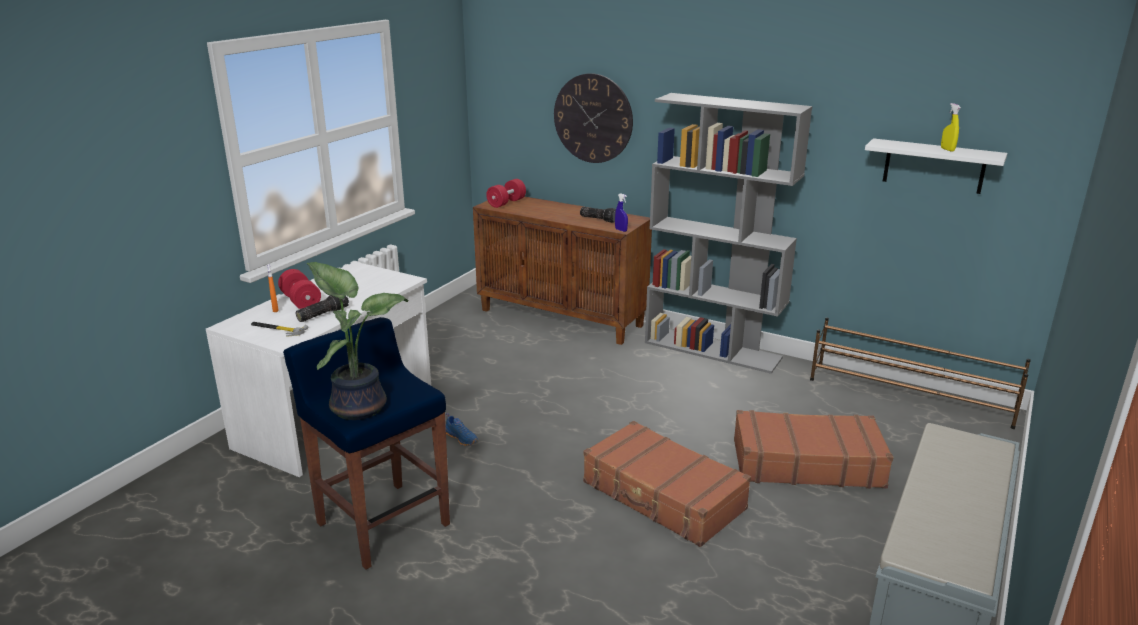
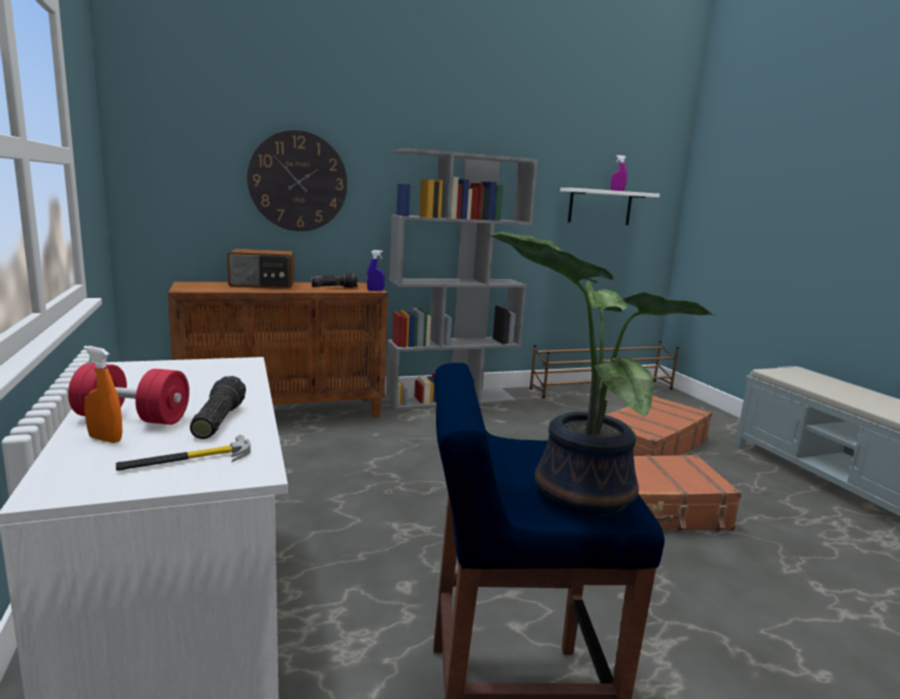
camera: 50 degrees left, 10 degrees down
blue shoe [446,413,478,446] -> none
red dumbbell [486,179,526,208] -> none
yellow spray bottle [941,103,961,152] -> purple spray bottle [611,155,627,191]
none -> radio [227,249,294,289]

